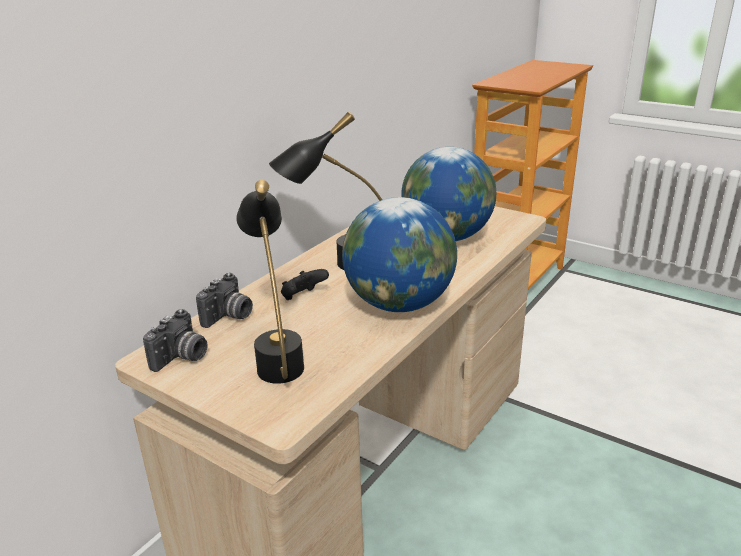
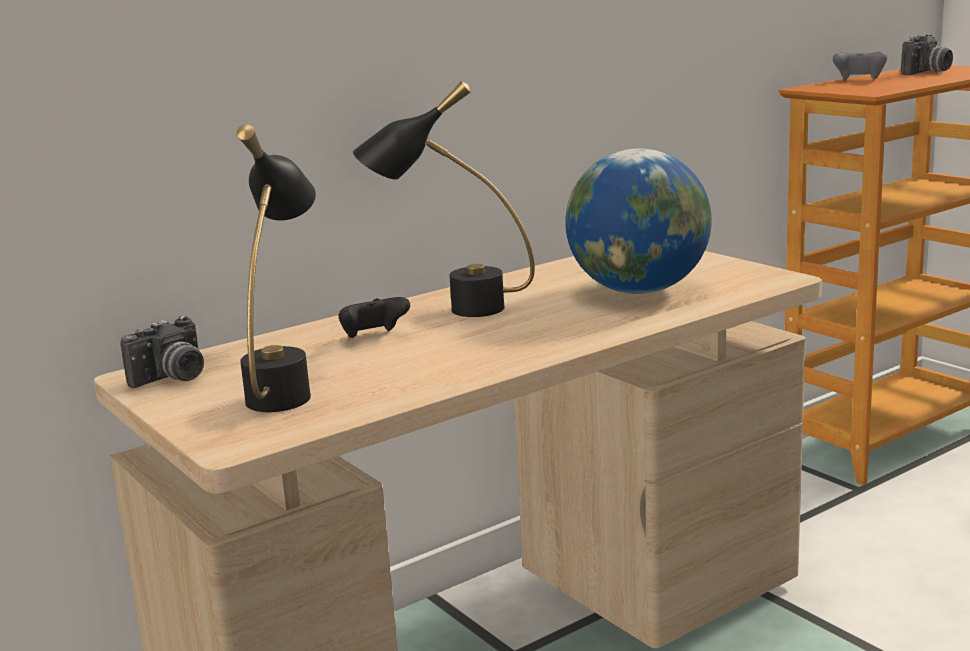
camera: 20 degrees right, 10 degrees down
camera [196,273,253,328] -> camera moved to [901,34,953,75]
globe [342,197,457,312] -> none
none -> grey game controller [833,52,887,80]

